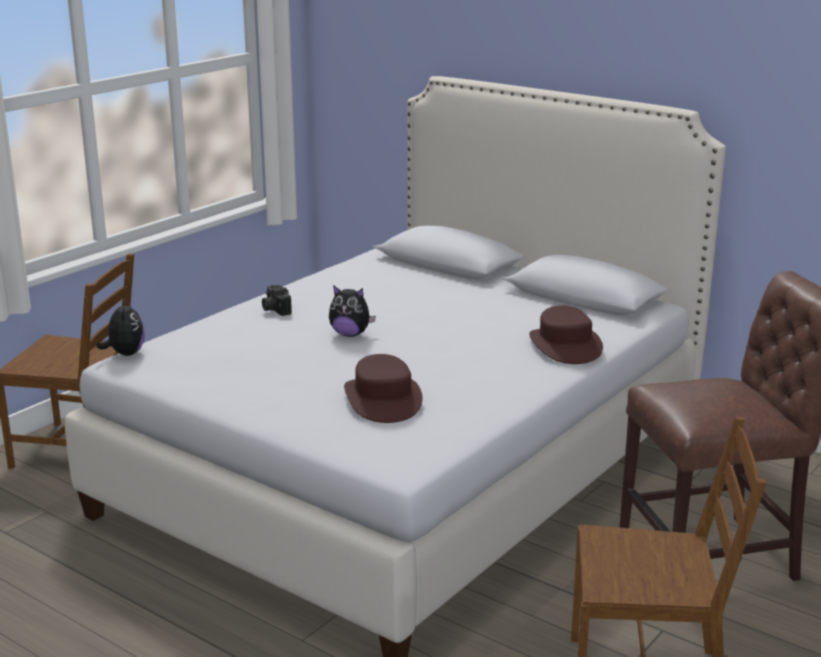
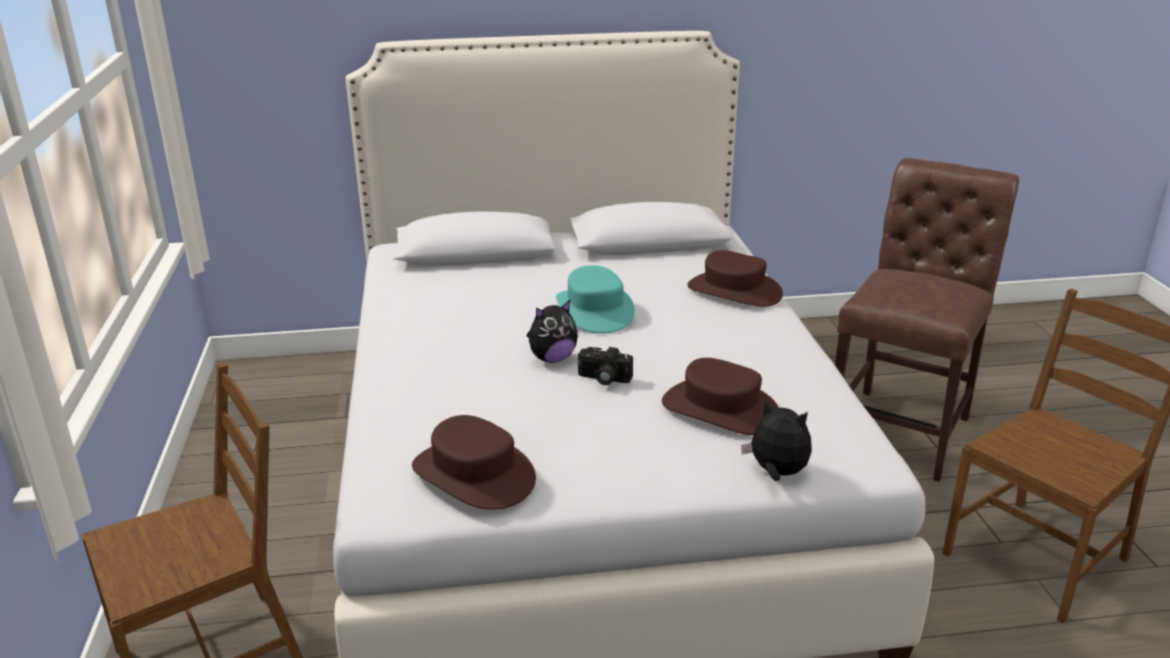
camera: 45 degrees left, 5 degrees up
plush toy [97,299,145,356] -> plush toy moved to [741,399,812,481]
camera [262,285,292,316] -> camera moved to [578,347,633,385]
none -> brown hat [412,415,536,510]
none -> turquoise hat [556,265,635,333]

